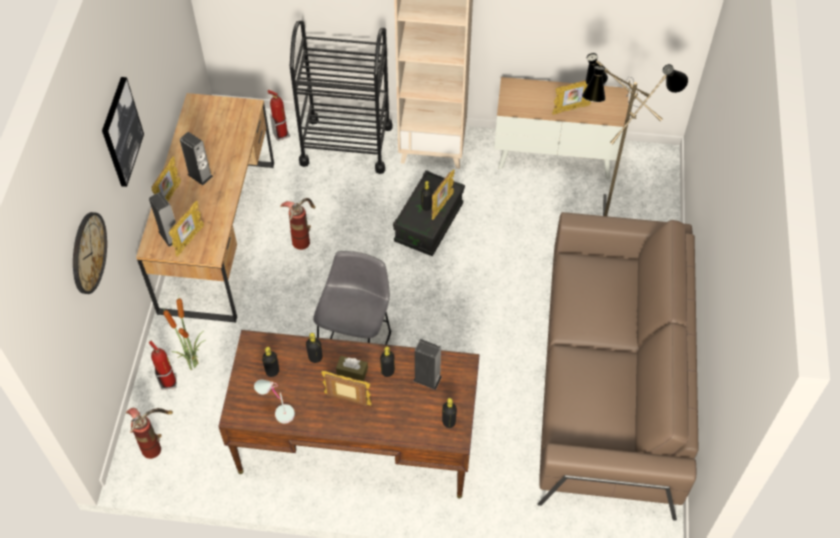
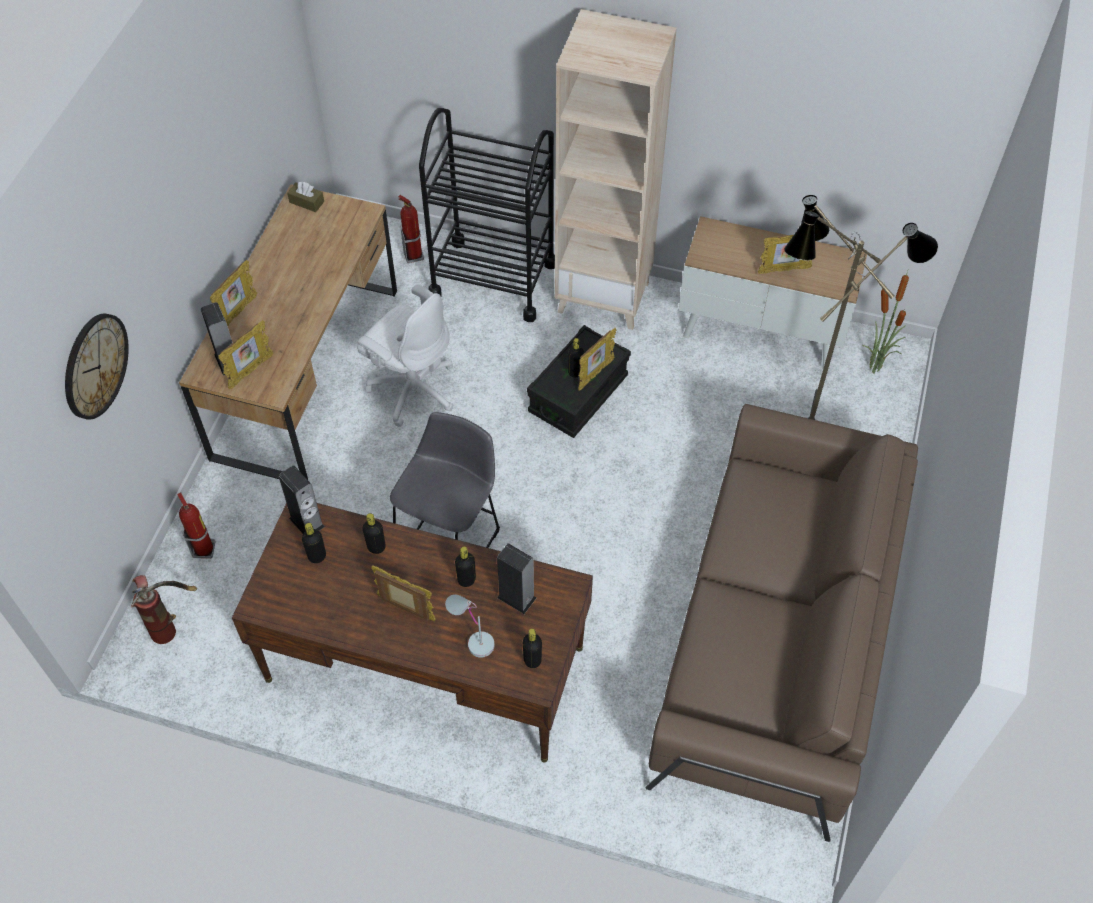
camera: 10 degrees right, 0 degrees up
picture [102,77,144,187] -> none
potted plant [163,295,205,370] -> potted plant moved to [862,268,909,374]
speaker [180,132,213,185] -> speaker moved to [279,465,325,534]
white table lamp [254,379,295,424] -> white table lamp moved to [445,594,494,658]
fire extinguisher [280,198,315,250] -> white office chair [357,285,454,427]
brown tissue box [336,356,368,381] -> brown tissue box moved to [287,182,324,212]

